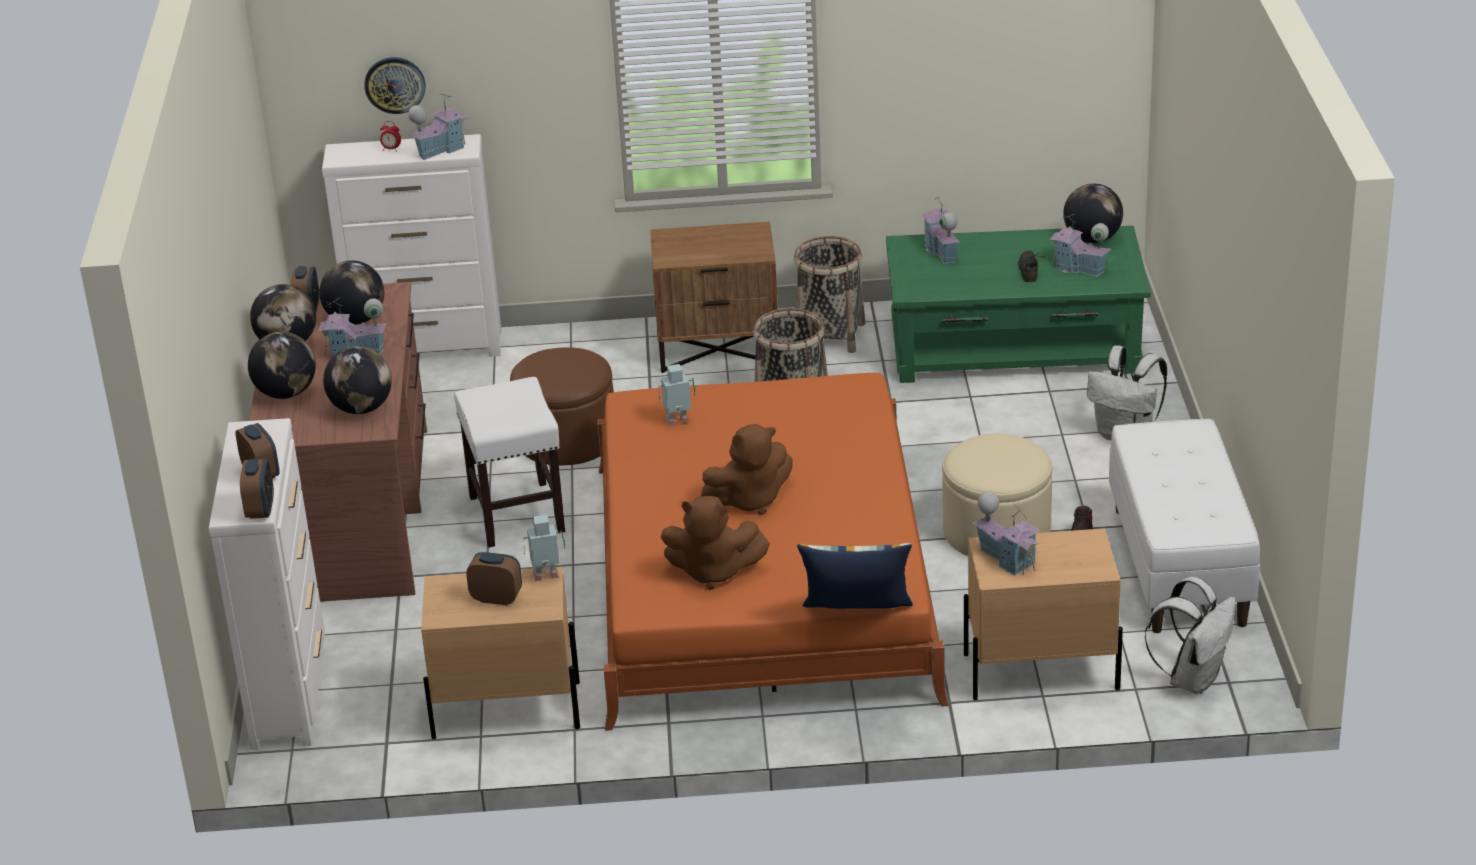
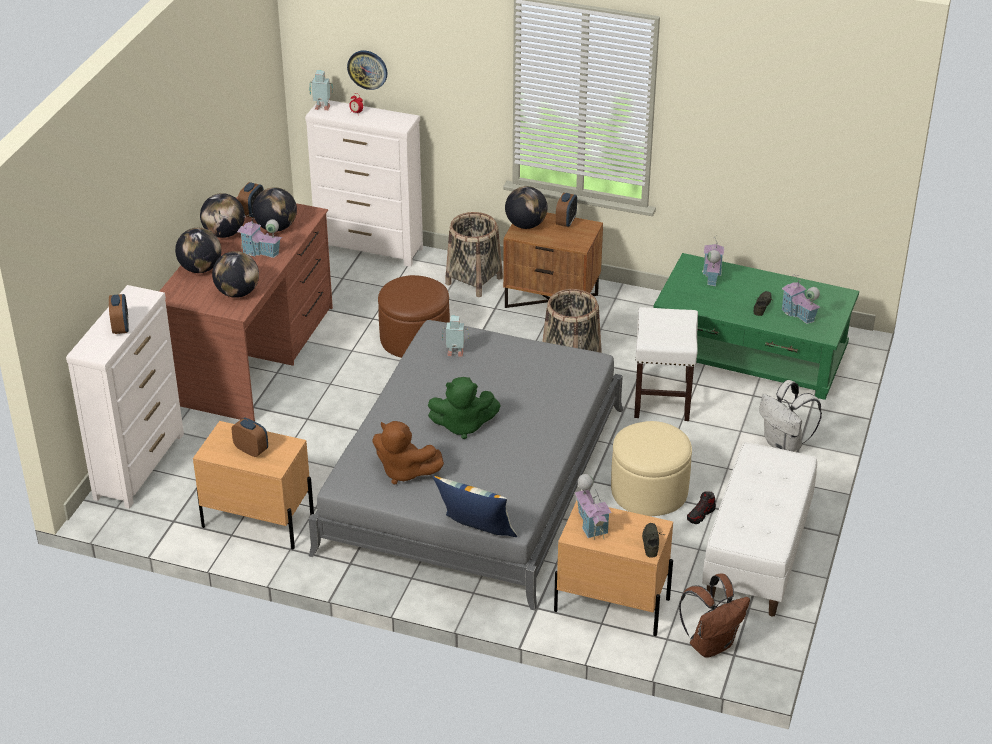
camera: 20 degrees right, 5 degrees up
alarm clock [240,459,274,519] -> alarm clock moved to [556,193,577,227]
toy house [408,94,467,160] -> none
white stool [454,377,565,547] -> white stool moved to [634,307,698,421]
toy robot [523,514,565,581] -> toy robot moved to [309,70,333,110]
orange bed [598,373,949,731] -> grey bed [308,320,623,610]
brown plush toy [701,424,793,515] -> green plush toy [428,377,501,439]
basket [794,236,865,353] -> basket moved to [445,212,503,297]
globe [1063,184,1123,243] -> globe moved to [505,186,548,229]
white backpack [1145,576,1236,695] -> brown backpack [679,574,750,658]
none -> grey shoe [642,523,665,557]

